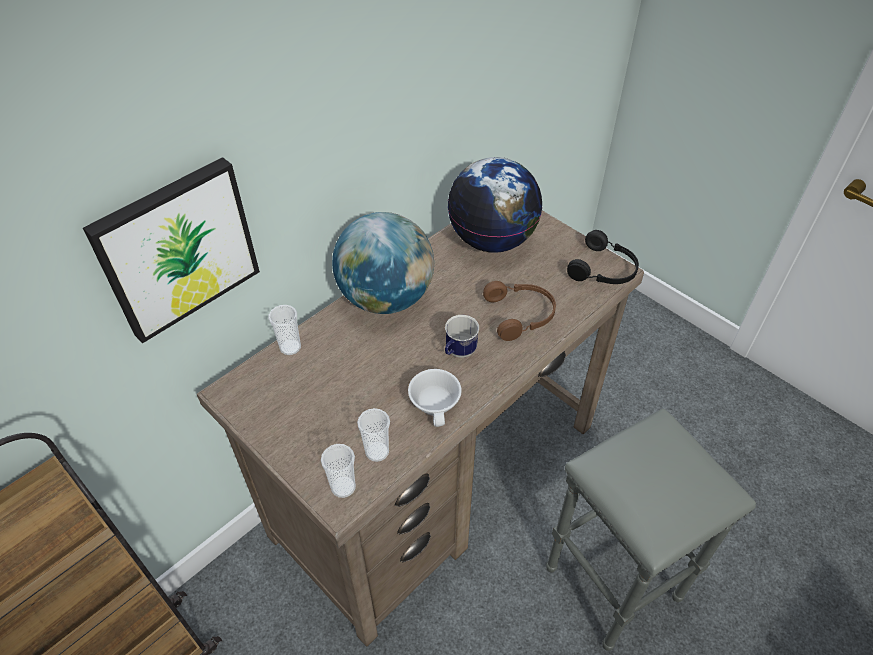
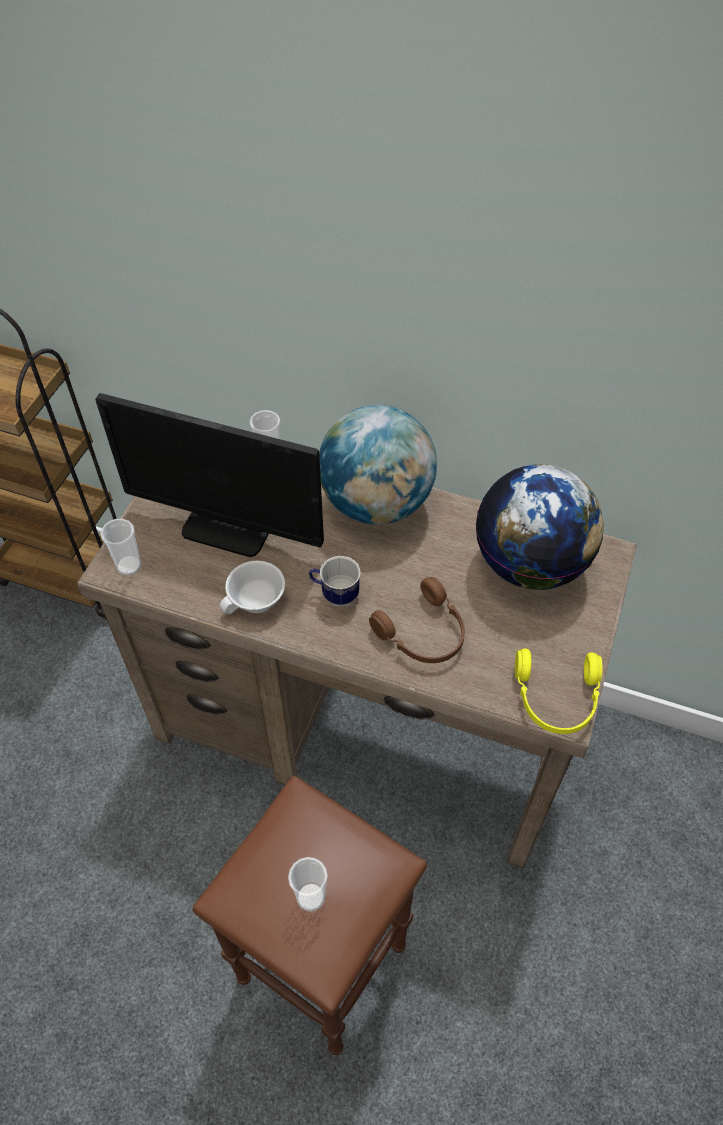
camera: 65 degrees right, 5 degrees up
picture [83,157,260,343] -> none
cup [357,408,390,462] -> cup moved to [288,857,328,912]
grey stool [546,409,756,651] -> brown stool [193,776,427,1055]
black headphones [567,230,639,284] -> yellow headphones [515,648,602,734]
none -> monitor [95,393,324,557]

